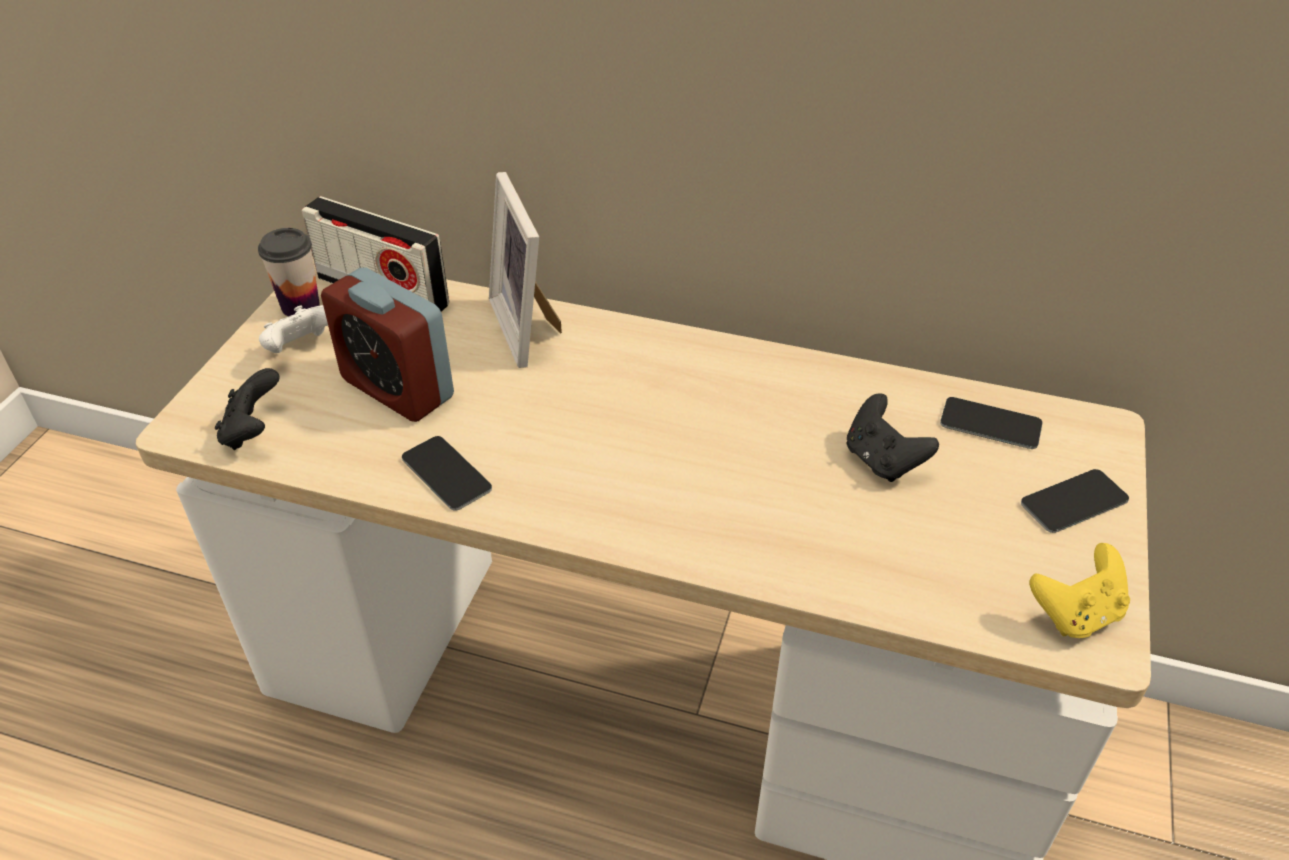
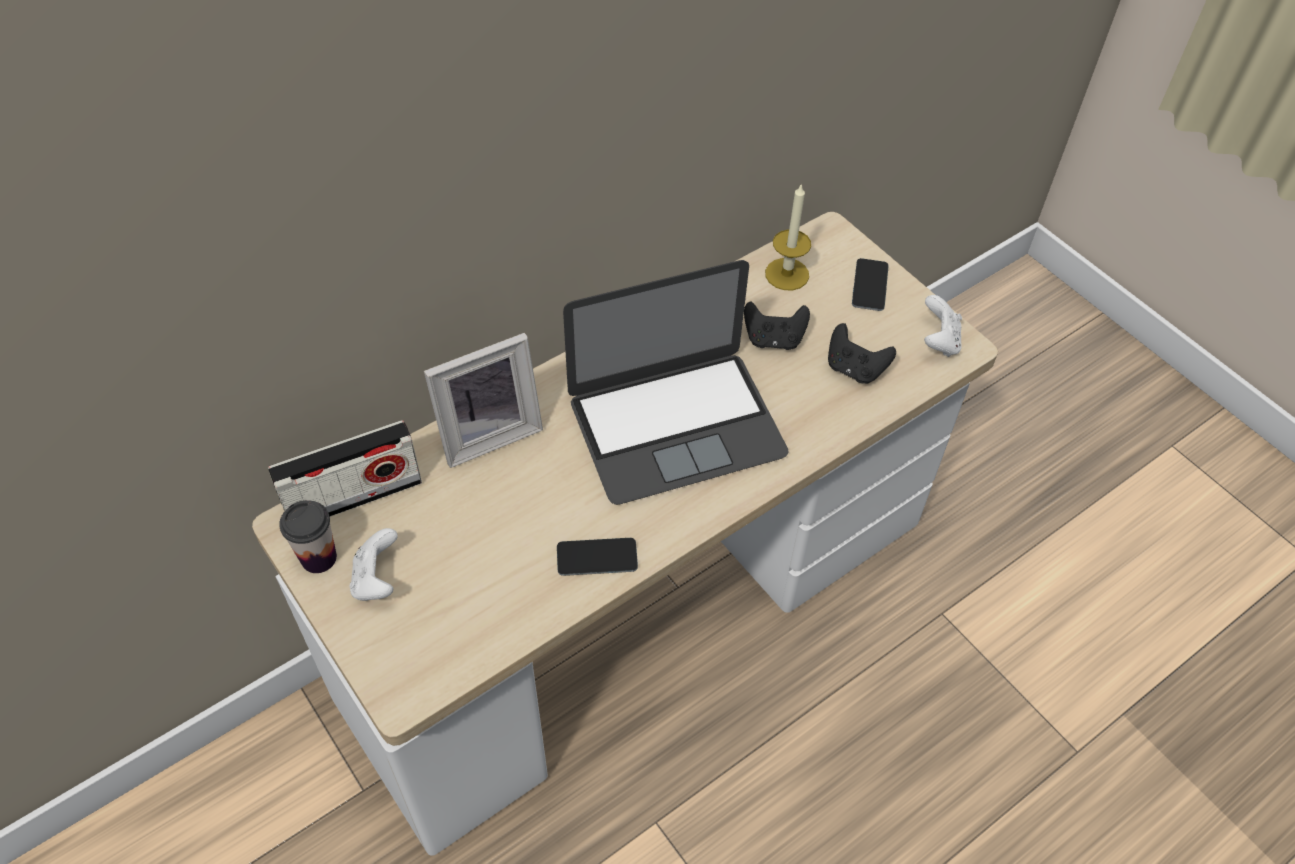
camera: 55 degrees left, 10 degrees up
black game controller [215,368,279,450] -> black game controller moved to [828,323,896,384]
alarm clock [321,268,454,422] -> none
picture frame [489,172,562,368] -> picture frame turned 45 degrees counterclockwise [424,333,543,468]
phone [940,397,1043,449] -> candle [765,183,811,290]
yellow game controller [1030,543,1130,638] -> white game controller [924,295,962,357]
none -> laptop [563,260,788,505]

